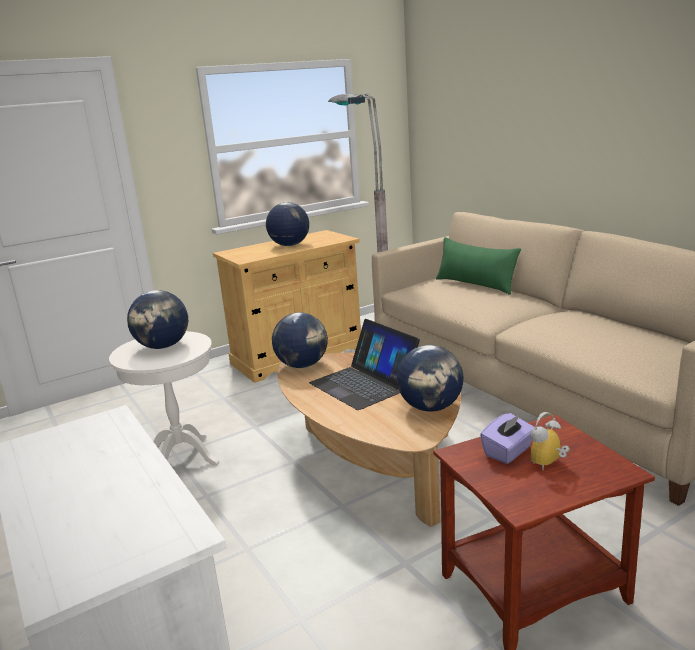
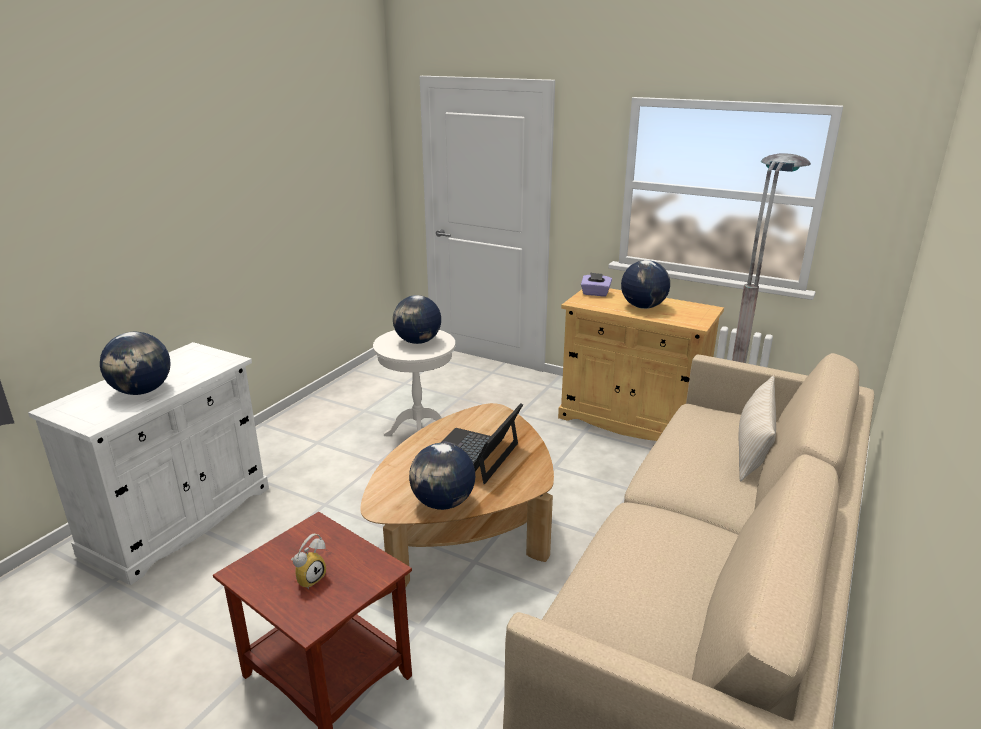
camera: 60 degrees right, 5 degrees up
globe [272,312,328,368] -> globe moved to [100,332,171,395]
green pillow [436,237,521,295] -> beige pillow [738,376,776,481]
purple tissue box [480,413,535,464] -> purple tissue box moved to [581,272,612,296]
alarm clock [530,412,570,470] -> alarm clock turned 105 degrees clockwise [291,534,326,589]

